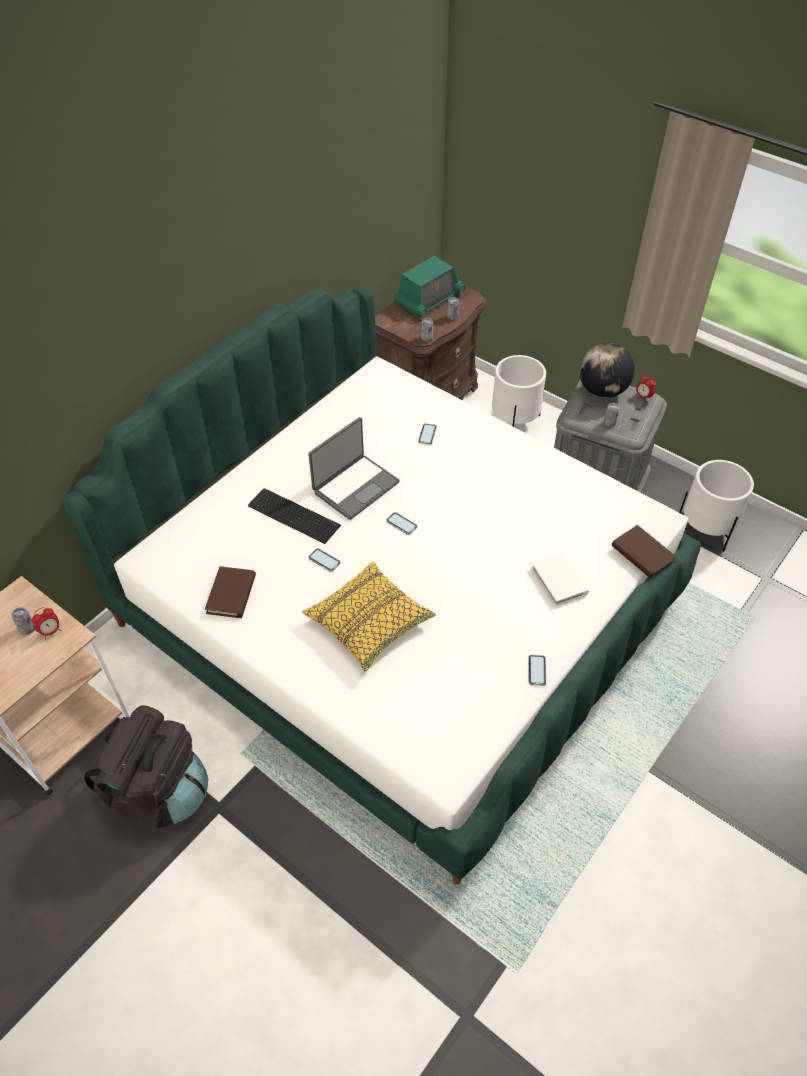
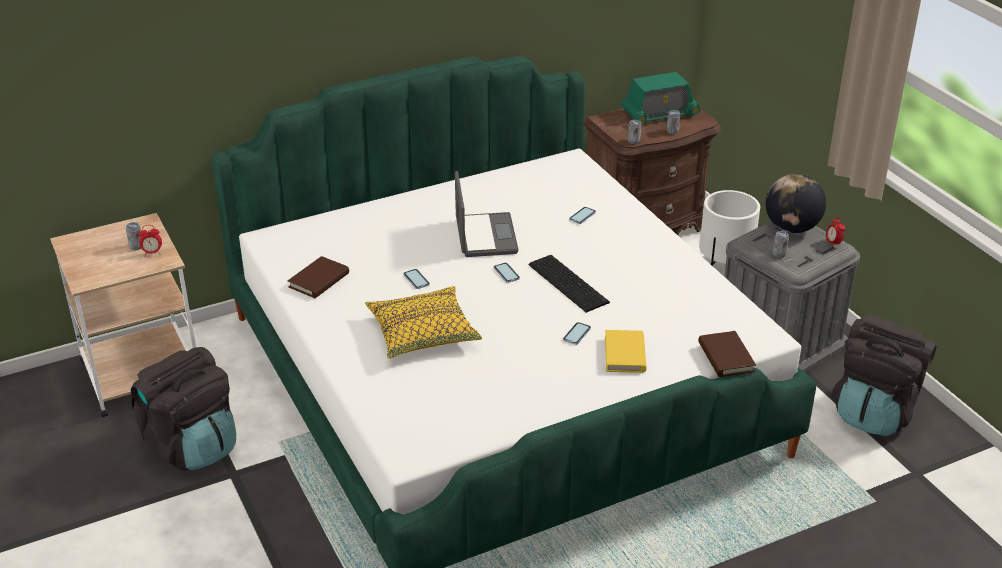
camera: 25 degrees right, 15 degrees down
keyboard [248,488,341,544] -> keyboard moved to [529,255,610,313]
laptop [308,417,400,520] -> laptop turned 75 degrees counterclockwise [455,171,519,257]
phone [528,655,546,686] -> phone moved to [563,322,591,345]
white book [530,552,589,606] -> yellow book [605,330,646,373]
white planter [679,460,754,552] -> black backpack [832,315,936,436]

